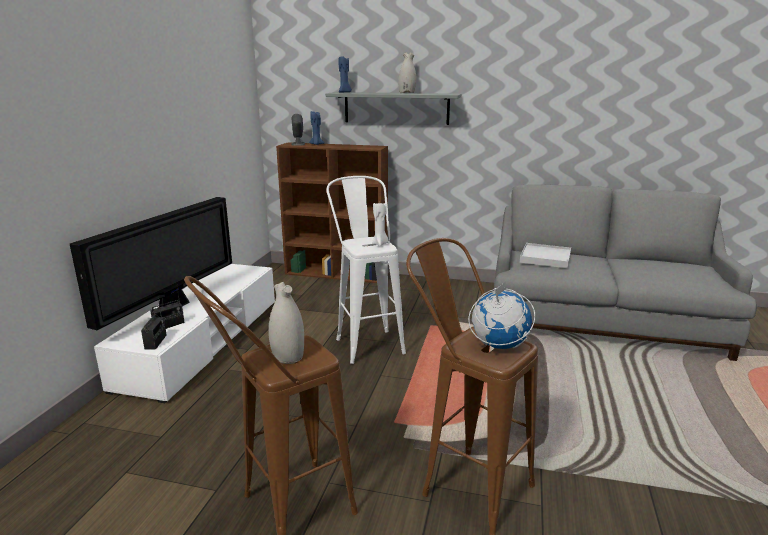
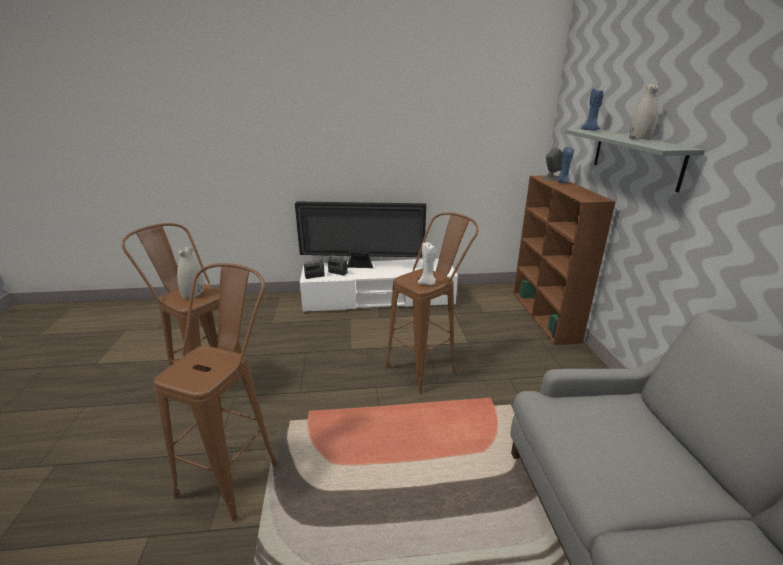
camera: 70 degrees right, 5 degrees up
white stool [326,176,406,364] -> brown stool [385,212,479,393]
globe [468,282,535,349] -> none
white tray [520,243,571,268] -> none

